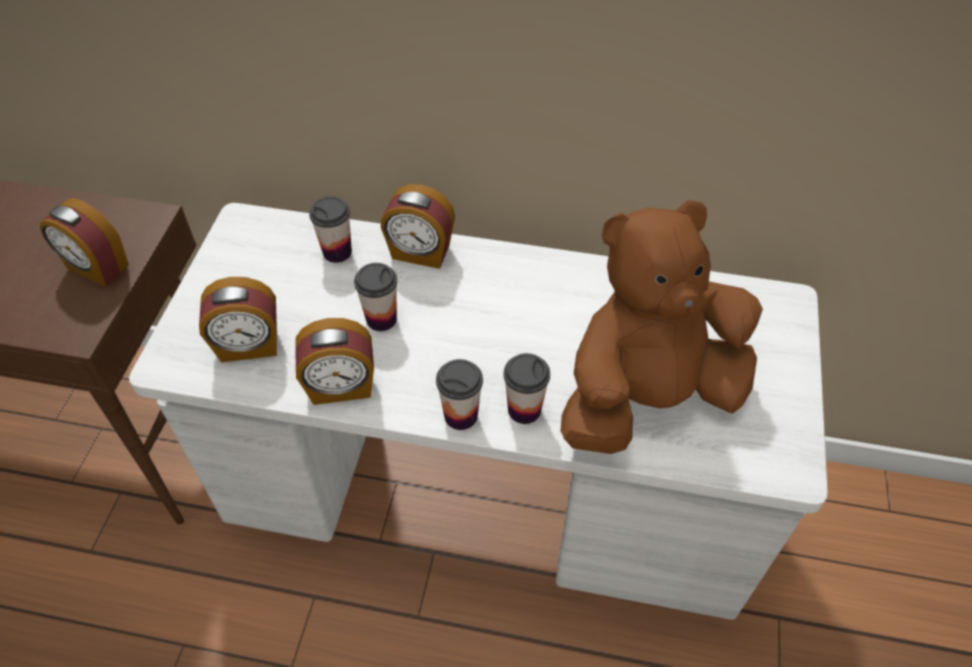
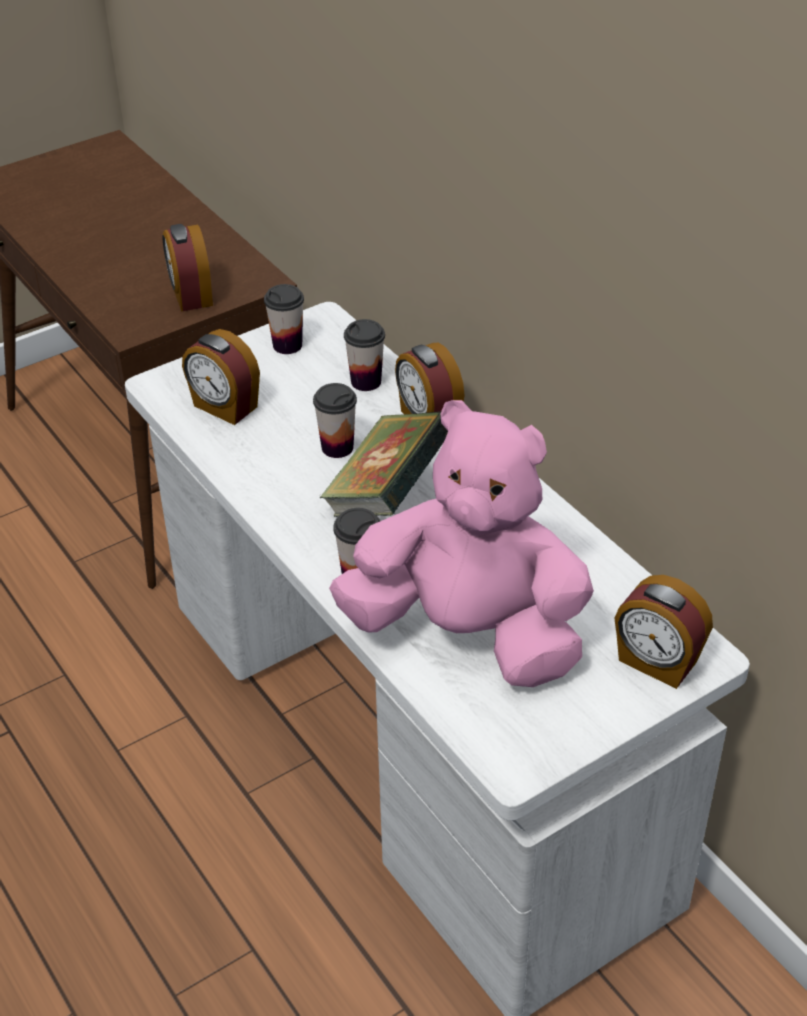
camera: 45 degrees right, 10 degrees down
alarm clock [295,318,374,405] -> alarm clock moved to [614,575,713,689]
cup [436,359,483,430] -> cup moved to [264,284,304,354]
brown plush toy [560,200,763,454] -> pink plush toy [329,400,594,687]
none -> book [320,411,448,517]

